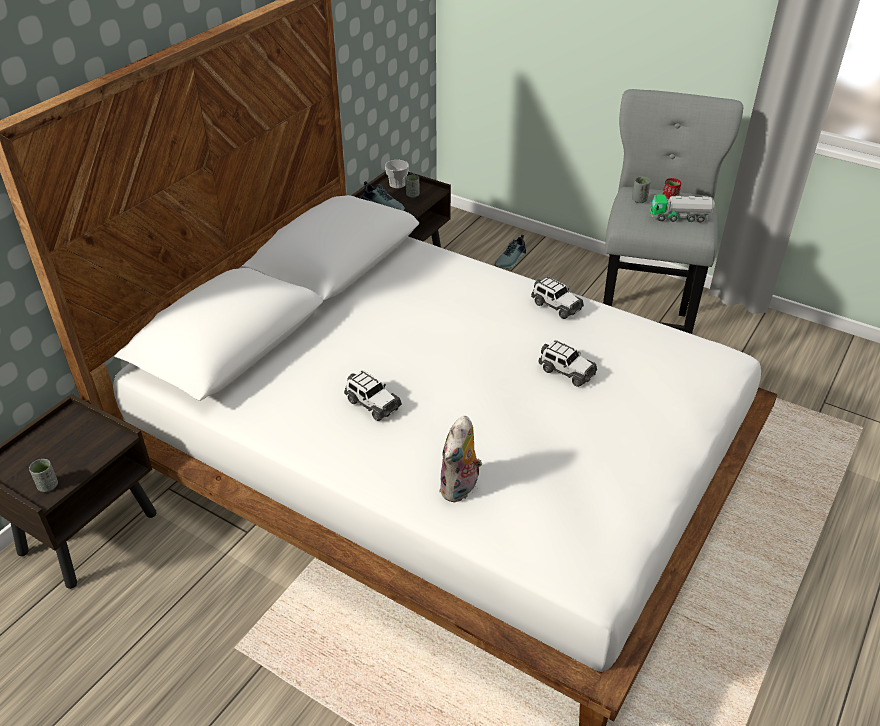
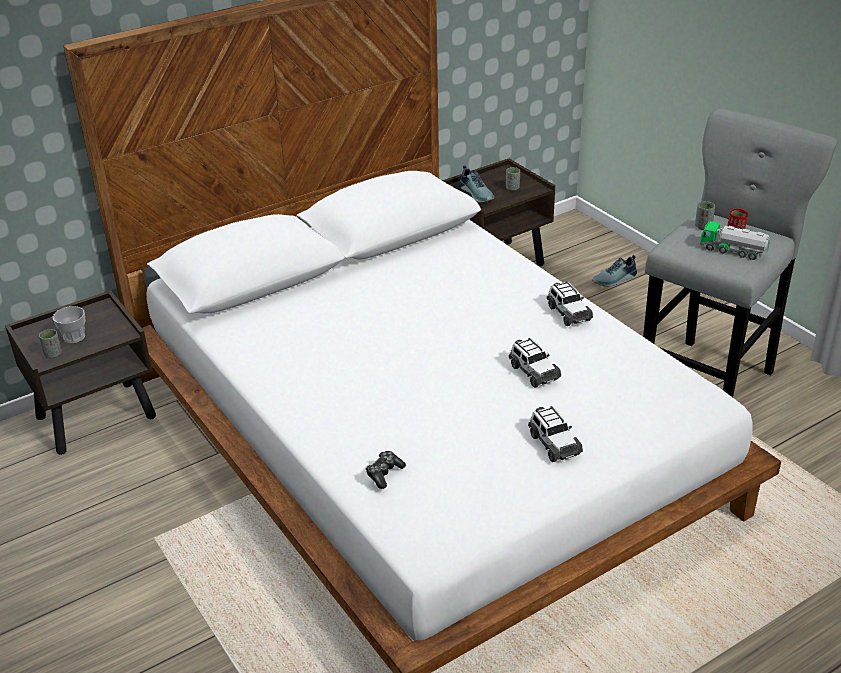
camera: 25 degrees right, 5 degrees down
toy car [344,370,402,421] -> toy car moved to [528,406,583,462]
cup [385,160,409,188] -> cup moved to [53,306,85,343]
plush toy [439,416,482,503] -> none
none -> game controller [366,451,406,489]

